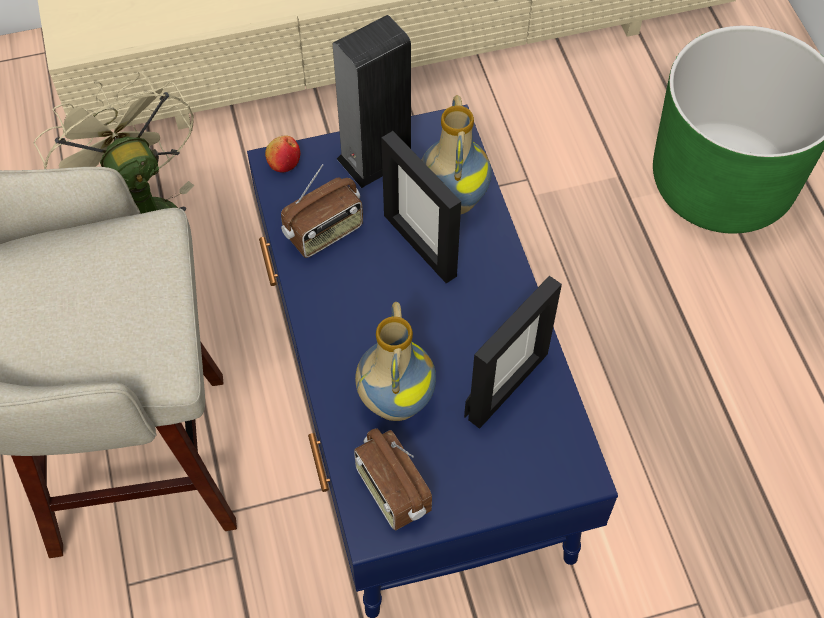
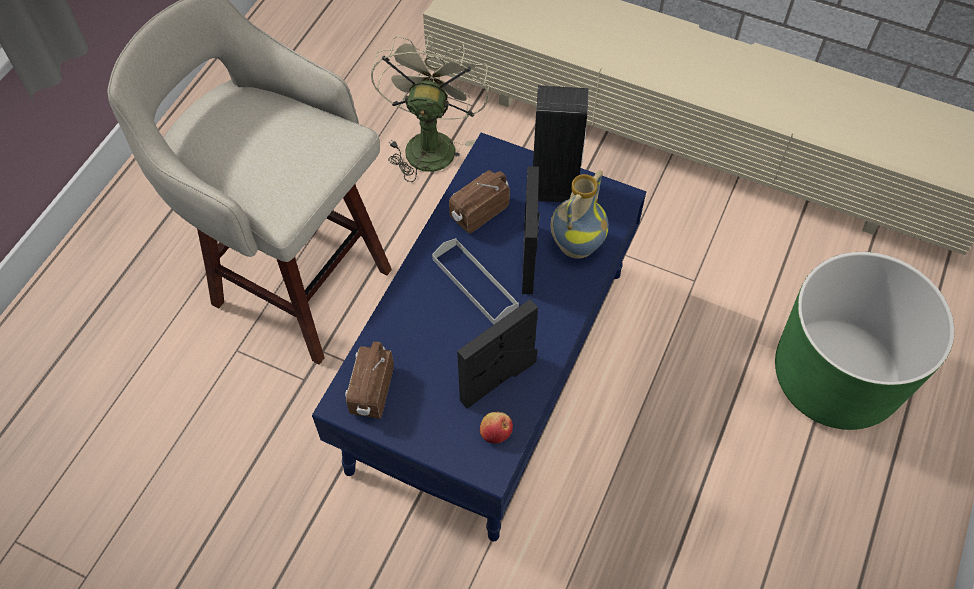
camera: 40 degrees right, 0 degrees up
apple [265,136,300,172] -> apple moved to [480,412,513,443]
radio [281,164,363,258] -> radio turned 135 degrees clockwise [449,170,510,234]
vase [355,302,436,421] -> none
picture frame [464,276,562,429] -> picture frame turned 150 degrees clockwise [457,299,538,409]
none -> grey tray [432,238,519,325]

